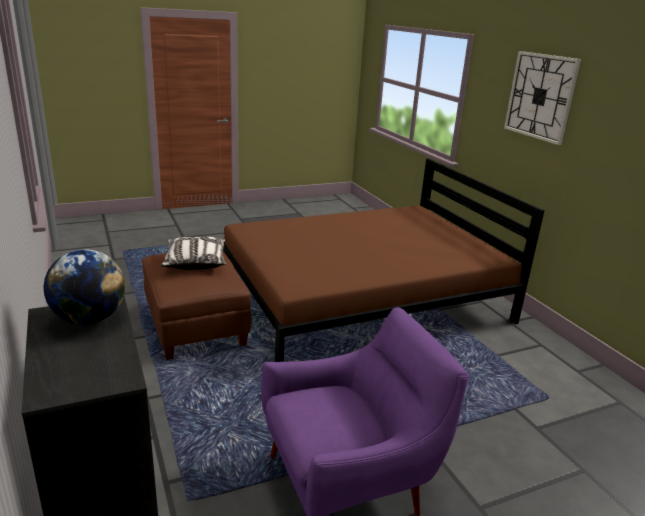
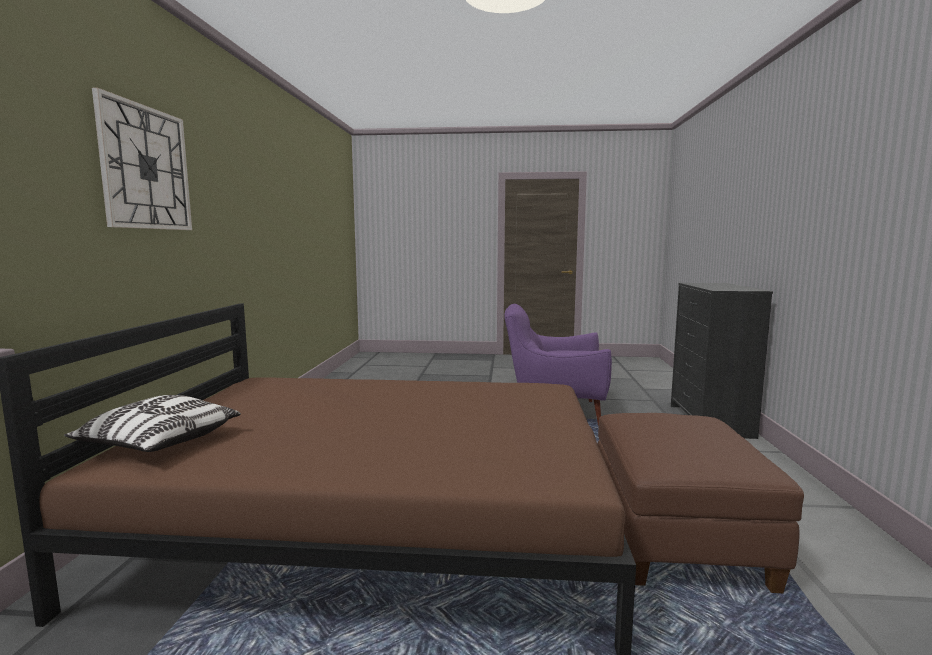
camera: 150 degrees left, 15 degrees down
globe [44,249,125,325] -> none
pillow [161,237,226,270] -> pillow moved to [64,395,241,452]

